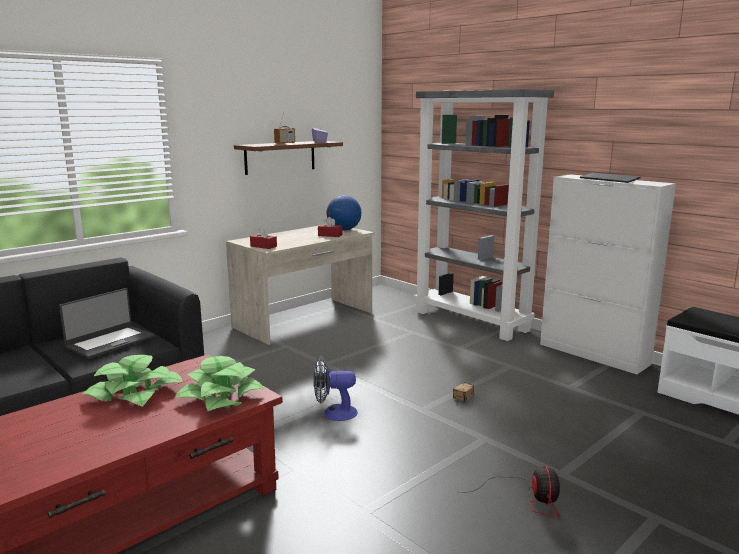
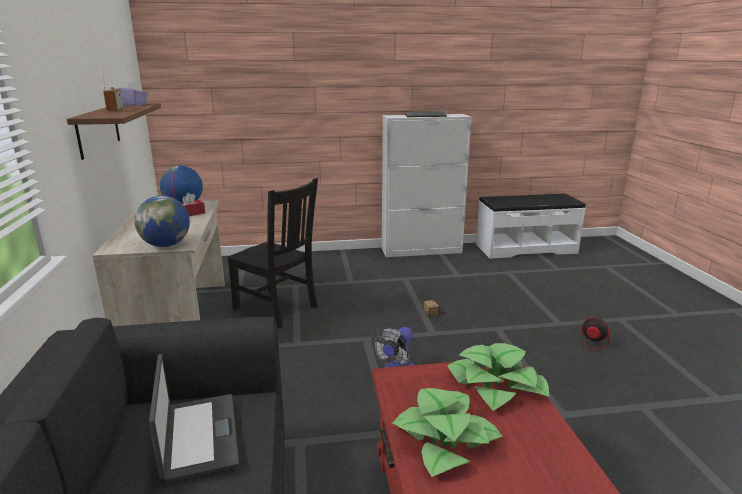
camera: 55 degrees left, 5 degrees up
red tissue box [250,227,277,249] -> globe [134,196,190,247]
grey bookcase [414,89,554,341] -> none
none -> black chair [227,178,318,328]

